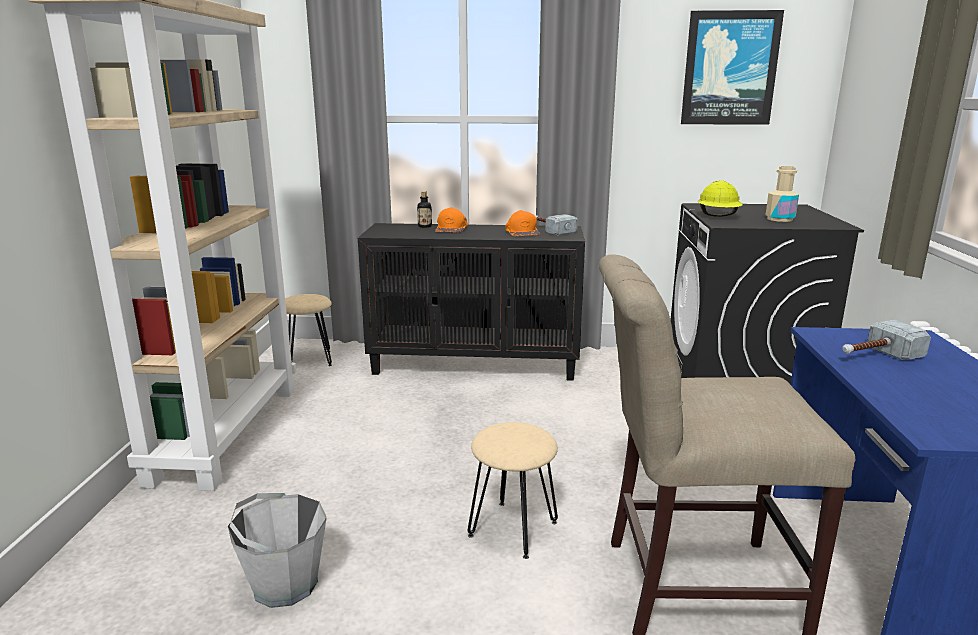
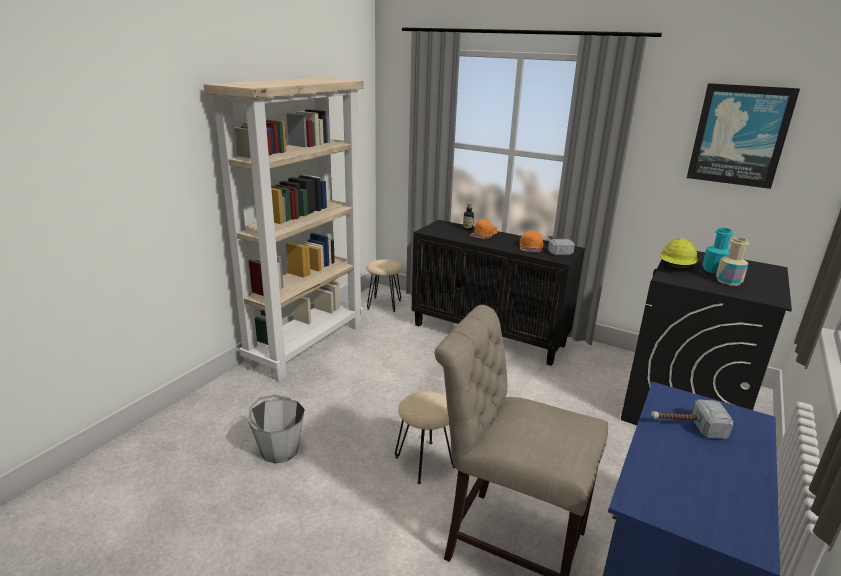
camera: 25 degrees right, 5 degrees up
none -> turquoise bottle [702,228,733,274]

